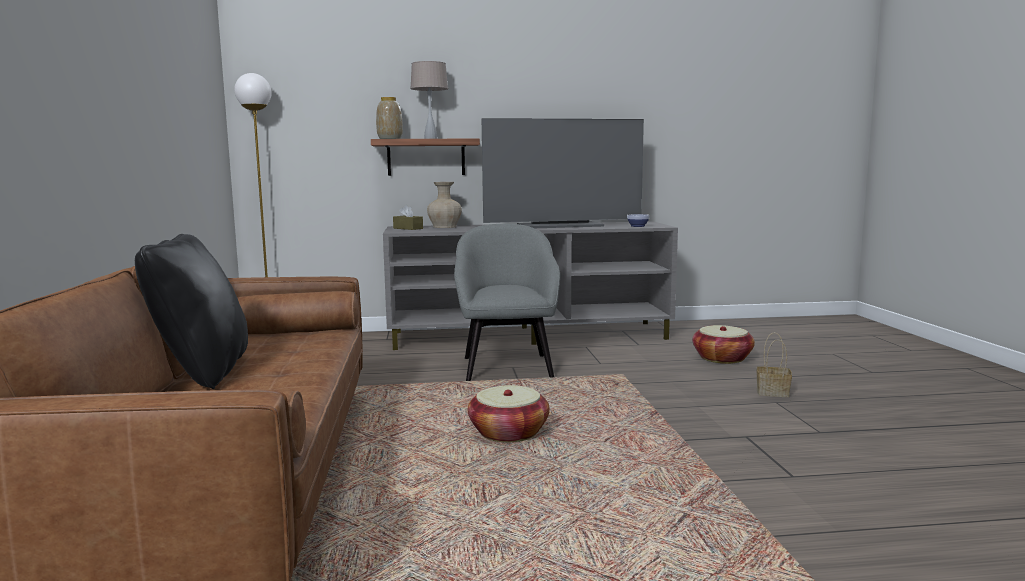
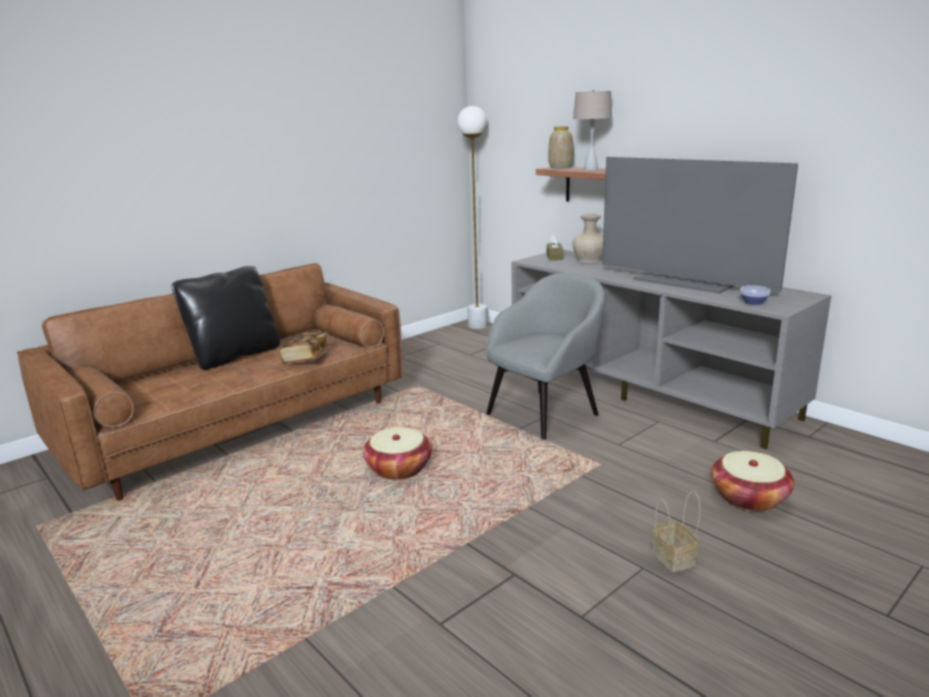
camera: 55 degrees right, 10 degrees up
none -> book [280,332,330,364]

